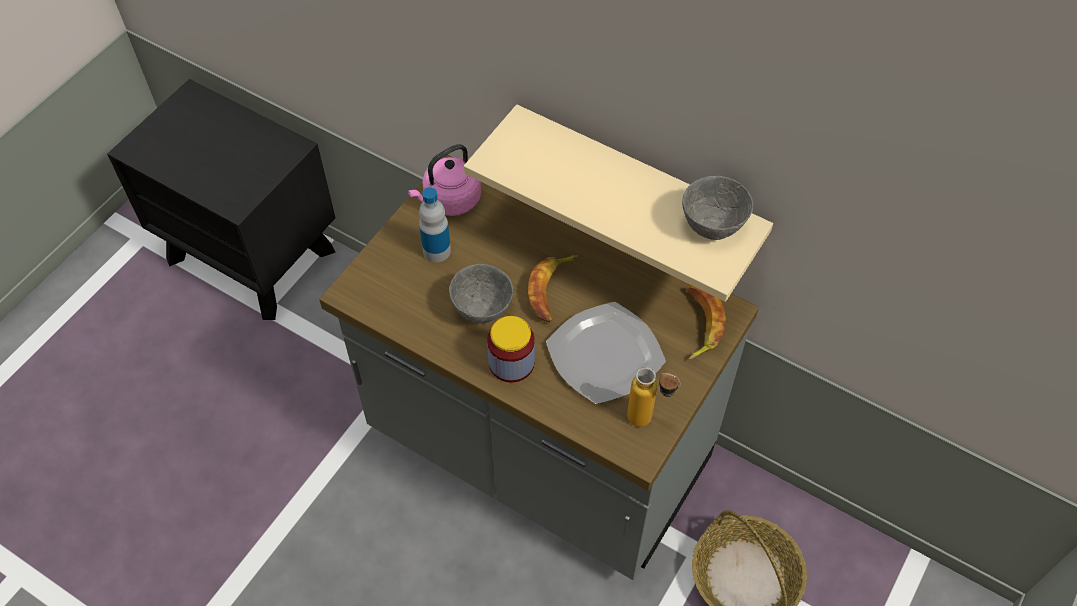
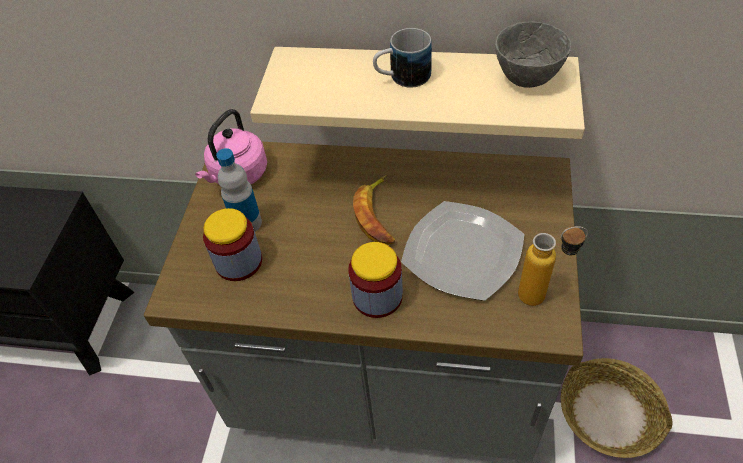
camera: 20 degrees left, 5 degrees down
grey bowl [449,264,513,323] -> none
banana [686,285,726,360] -> none
none -> jar [203,208,262,281]
none -> mug [373,28,432,88]

